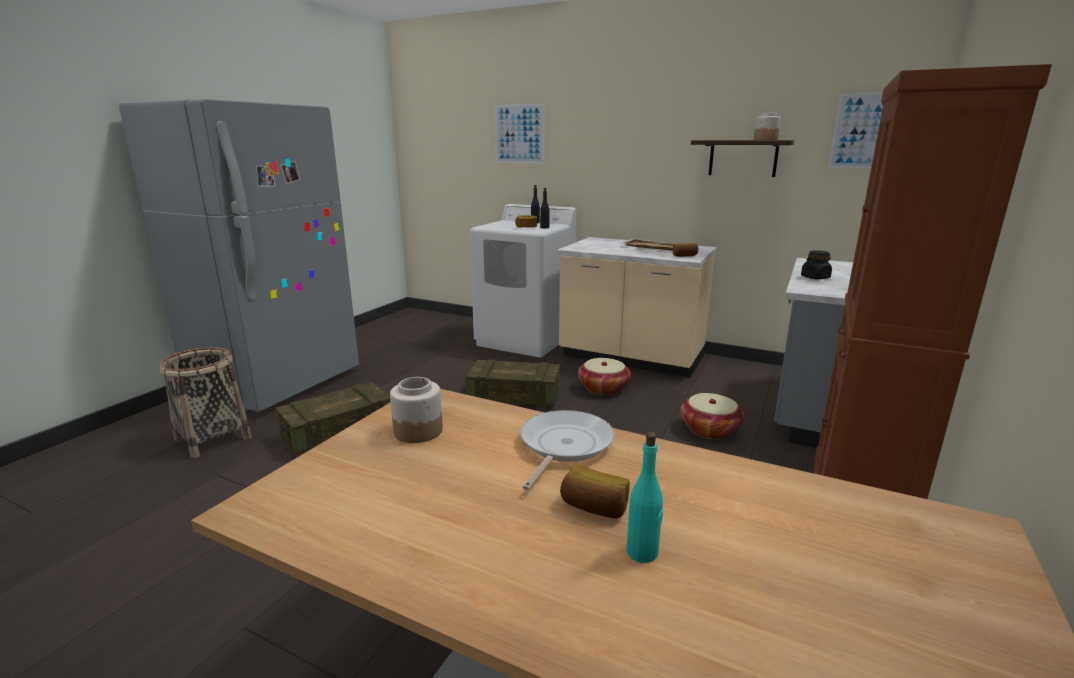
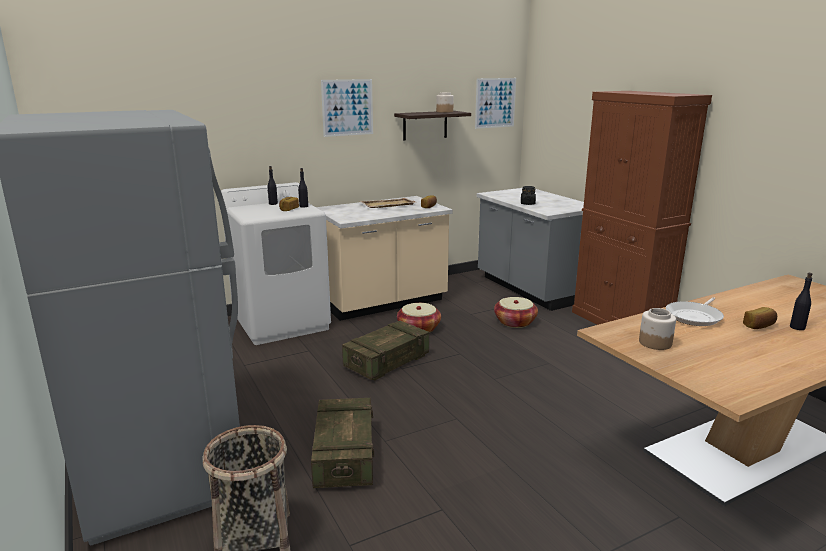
camera: 55 degrees left, 0 degrees up
picture [495,104,544,163] -> picture moved to [321,79,373,137]
frying pan [520,410,615,490] -> frying pan turned 105 degrees counterclockwise [666,297,724,326]
turquoise bottle [627,432,663,563] -> black bottle [790,273,812,330]

